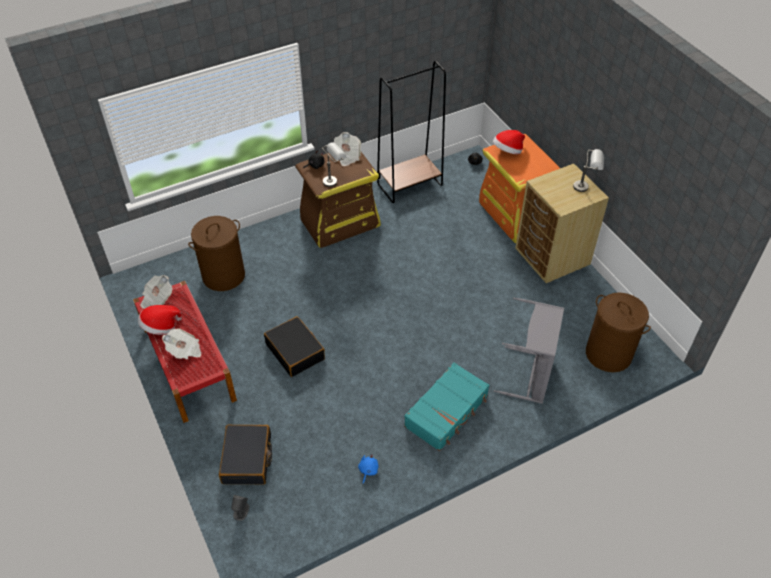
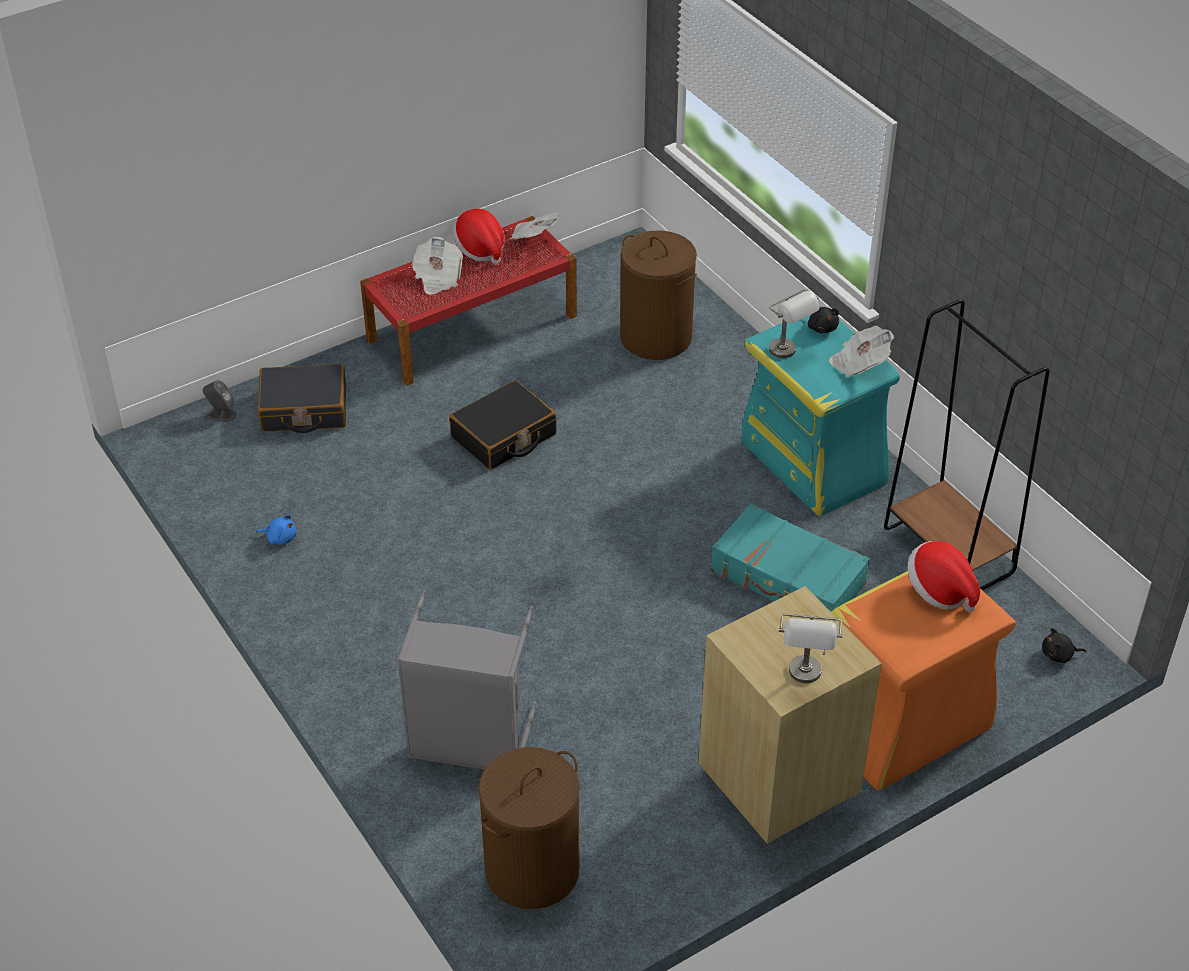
camera: 85 degrees right, 5 degrees down
brown nightstand [295,152,381,248] -> turquoise nightstand [742,306,900,516]
turquoise suitcase [404,362,489,451] -> turquoise suitcase moved to [711,503,870,612]

